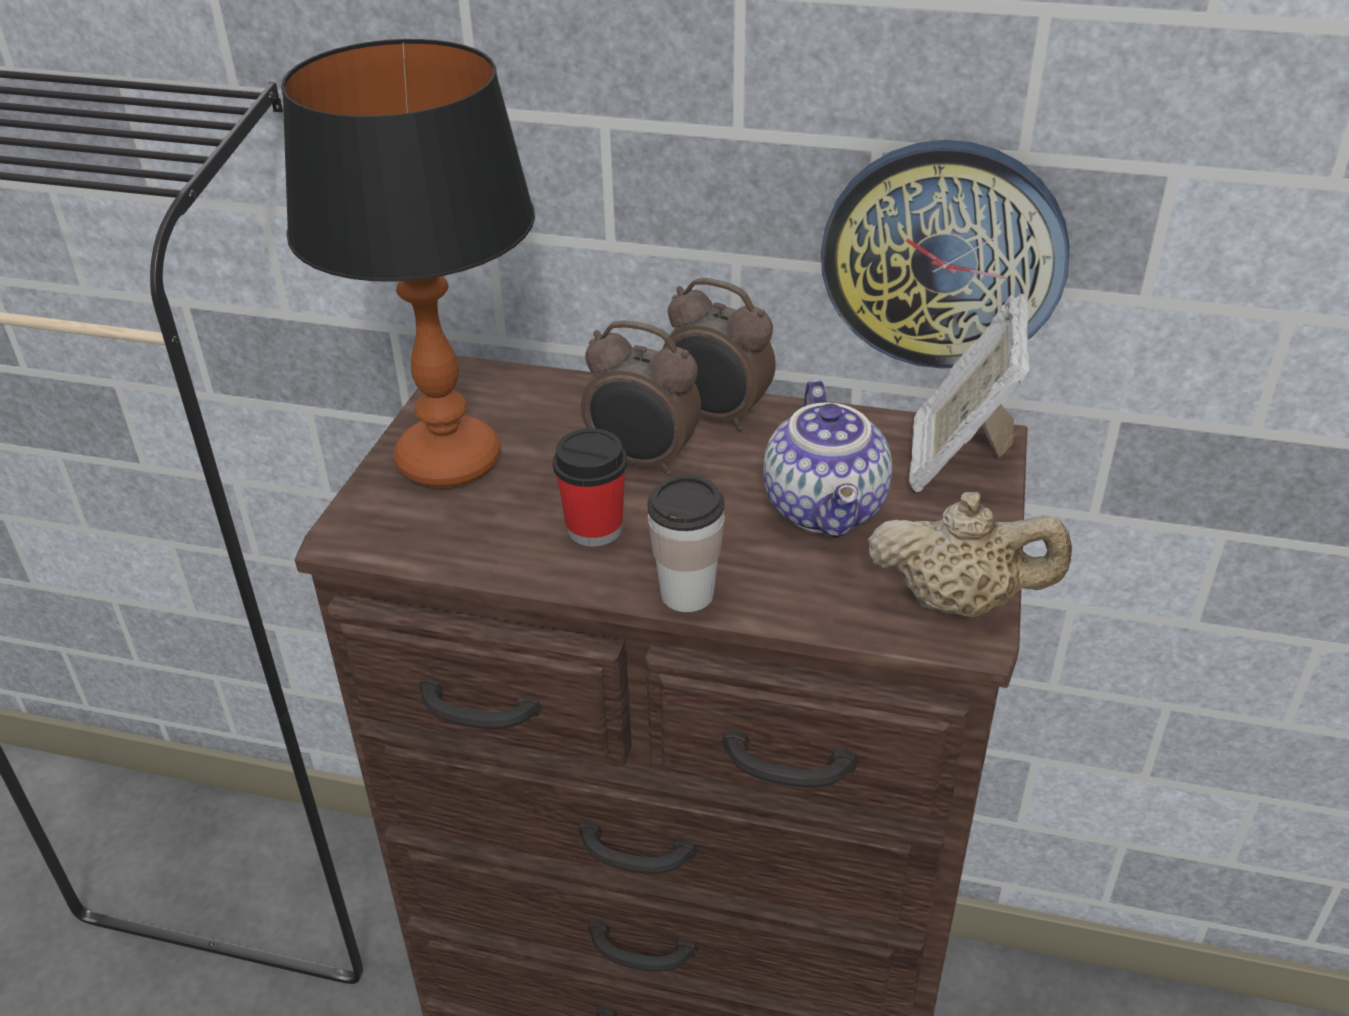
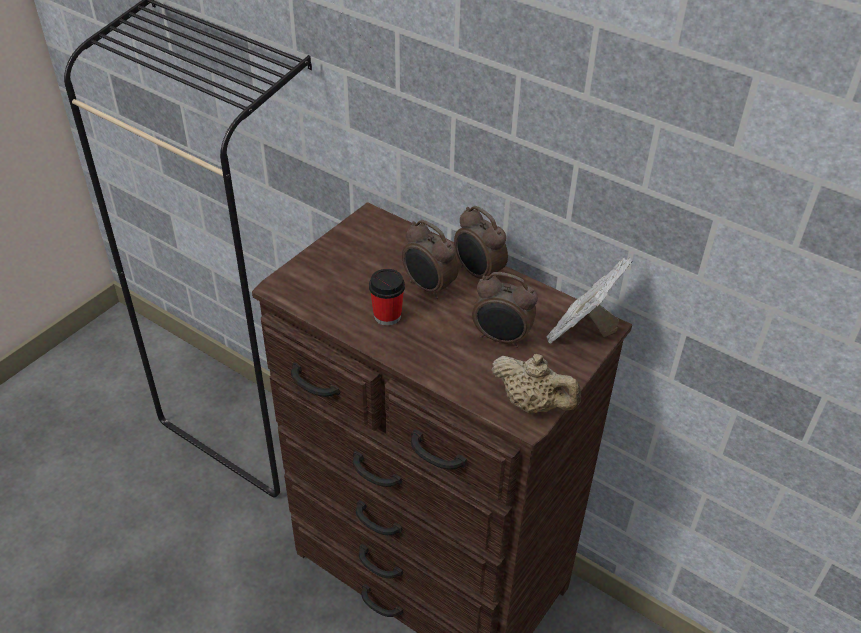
camera: 20 degrees right, 5 degrees up
table lamp [281,39,535,488] -> none
cup [647,475,725,612] -> none
teapot [763,379,892,538] -> alarm clock [472,272,538,348]
wall clock [821,140,1069,369] -> none

